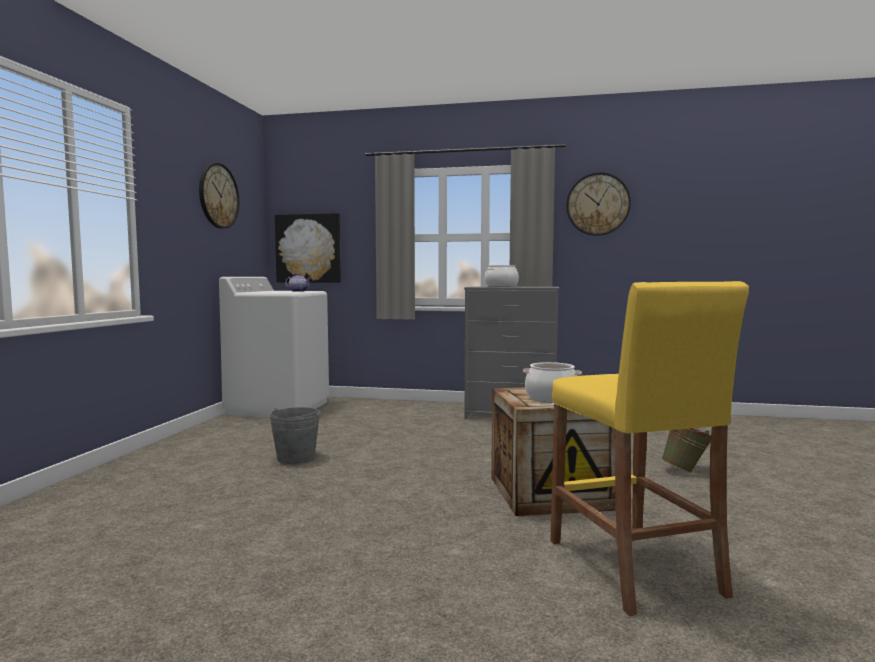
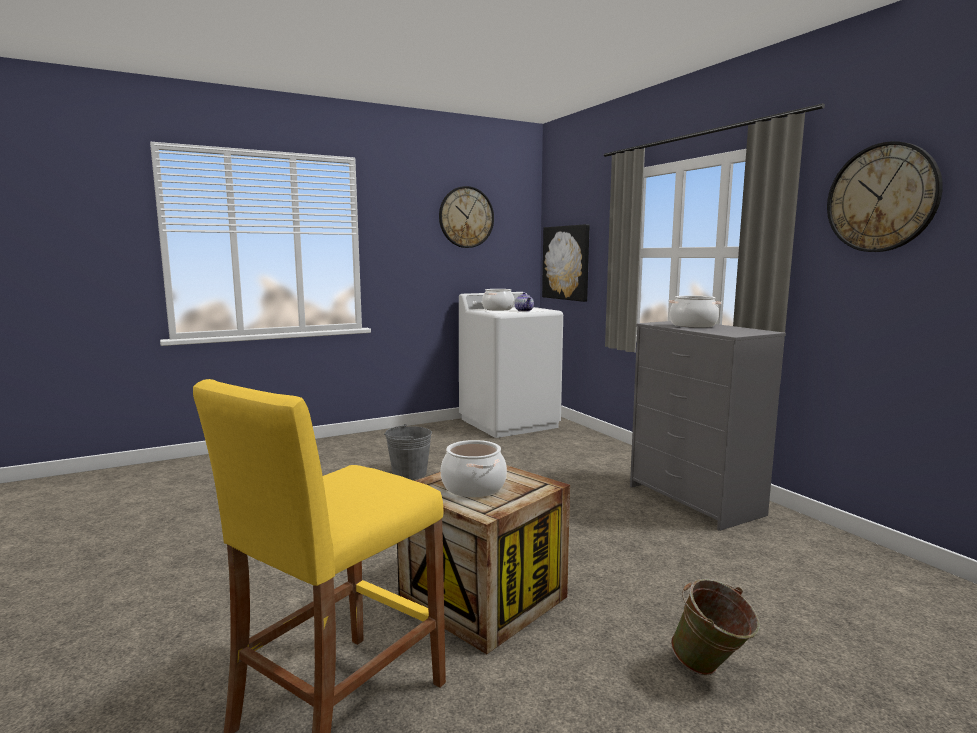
camera: 50 degrees right, 5 degrees up
none -> cooking pot [482,289,514,311]

